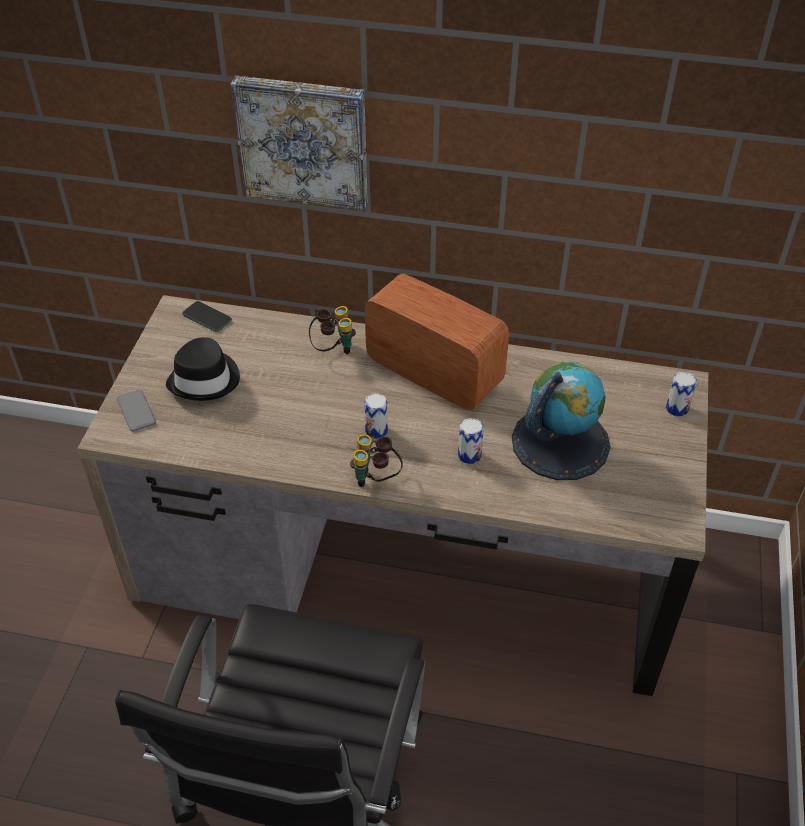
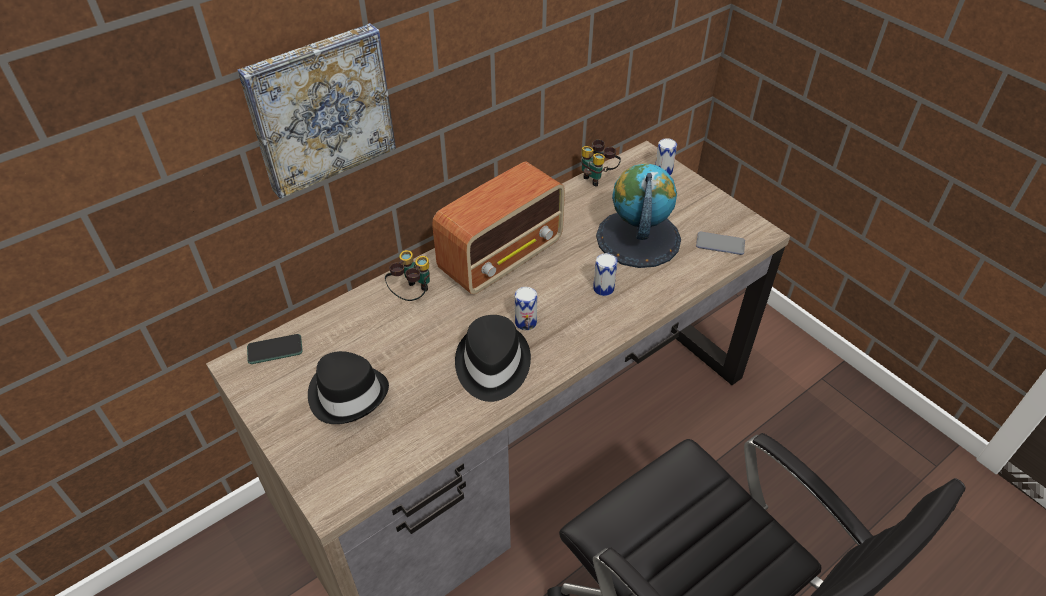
camera: 50 degrees left, 0 degrees up
phone [117,389,156,432] -> phone moved to [696,232,745,255]
binoculars [350,434,403,487] -> binoculars moved to [582,140,621,187]
radio [365,274,509,410] -> radio turned 150 degrees clockwise [432,162,565,294]
none -> black hat [455,315,531,402]

